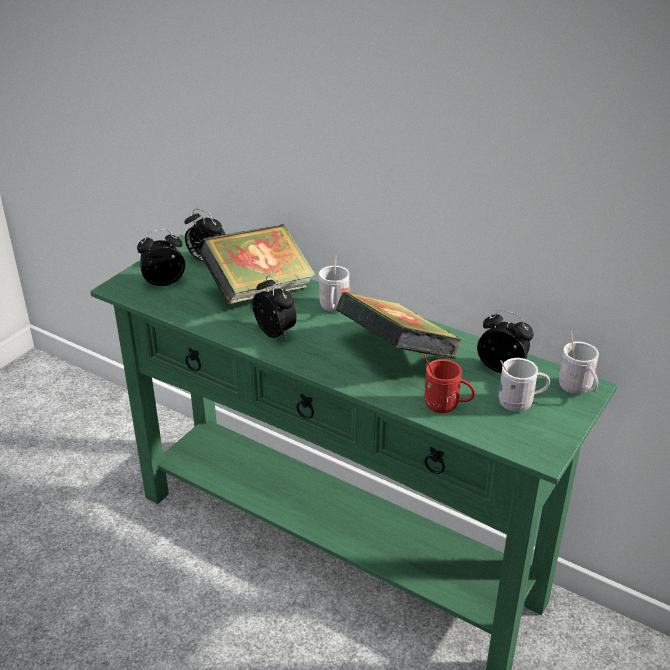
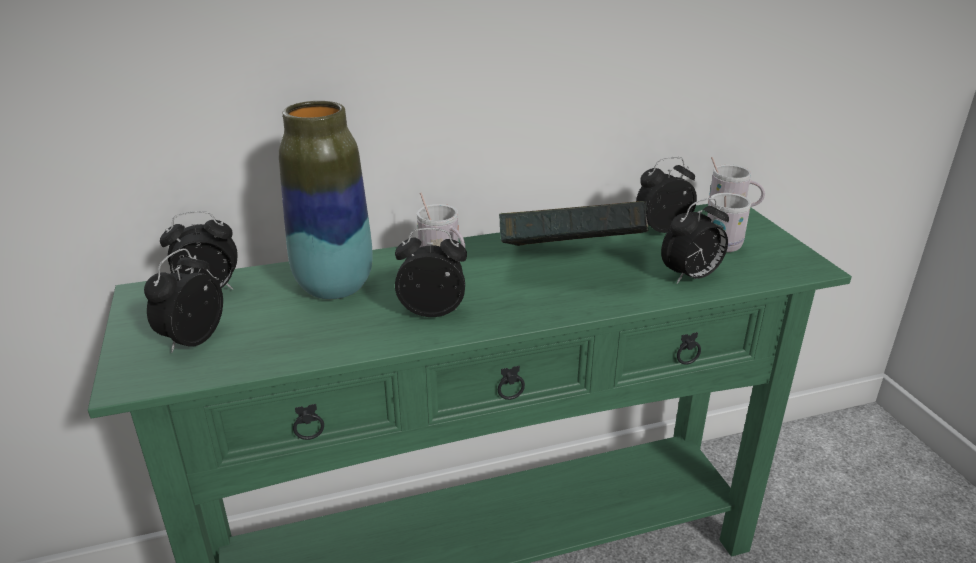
camera: 50 degrees left, 5 degrees down
book [197,224,316,304] -> vase [279,101,373,299]
red mug [424,355,475,413] -> alarm clock [661,198,729,284]

